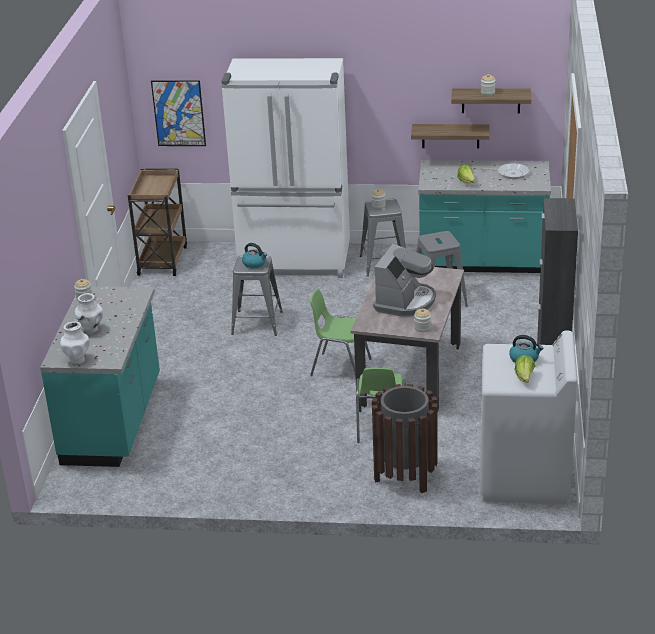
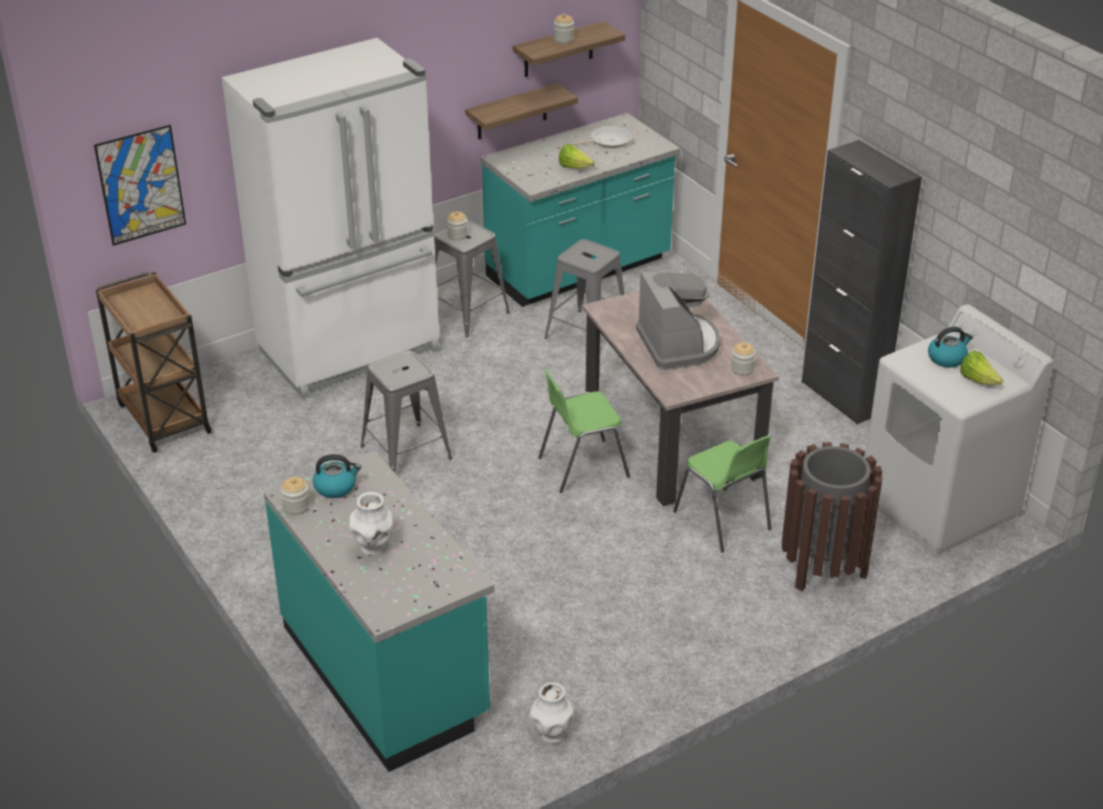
camera: 40 degrees left, 5 degrees up
white vase [60,321,90,365] -> white vase moved to [530,682,574,744]
kettle [242,243,267,269] -> kettle moved to [313,454,361,498]

